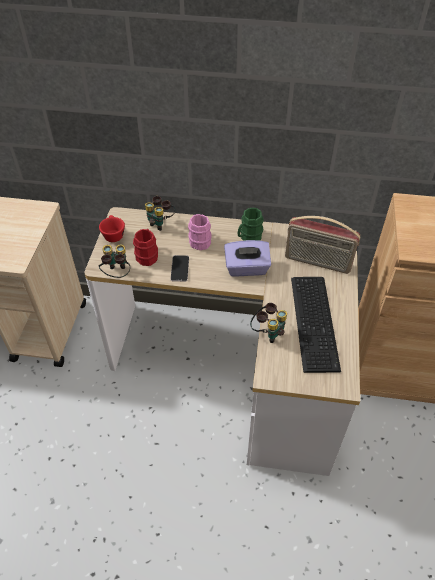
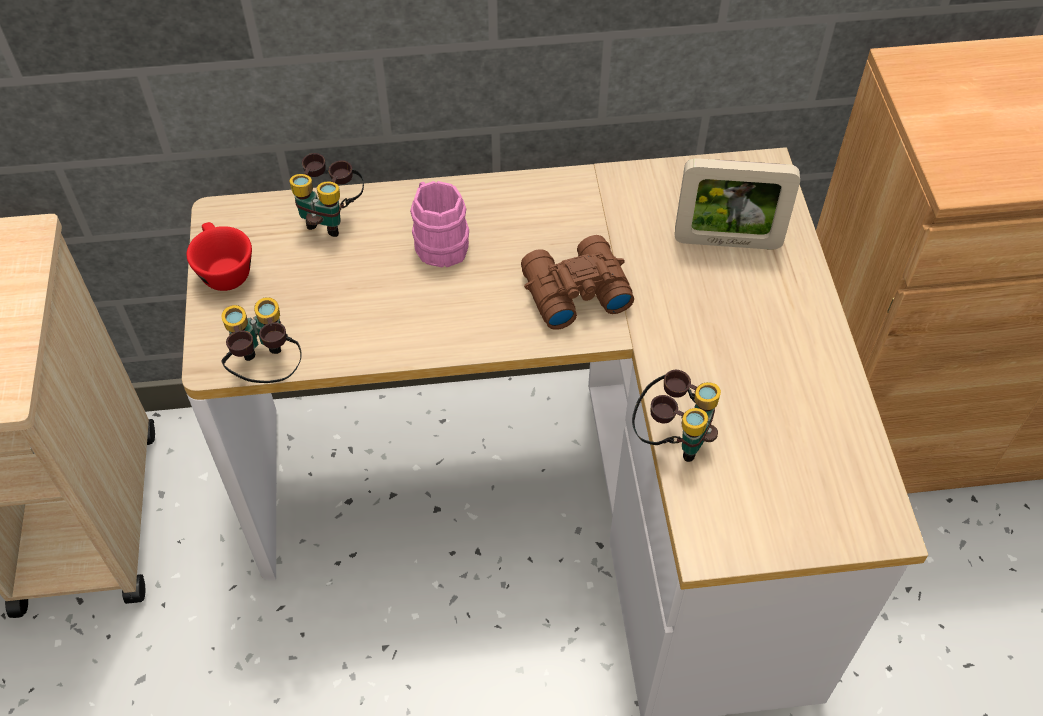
camera: 15 degrees left, 5 degrees up
red mug [133,229,158,266] -> none
phone [171,255,189,282] -> none
purple tissue box [224,240,271,277] -> brown binoculars [521,235,634,330]
green mug [237,208,264,241] -> none
radio [285,216,360,274] -> picture frame [675,158,800,250]
keyboard [291,277,341,373] -> none

